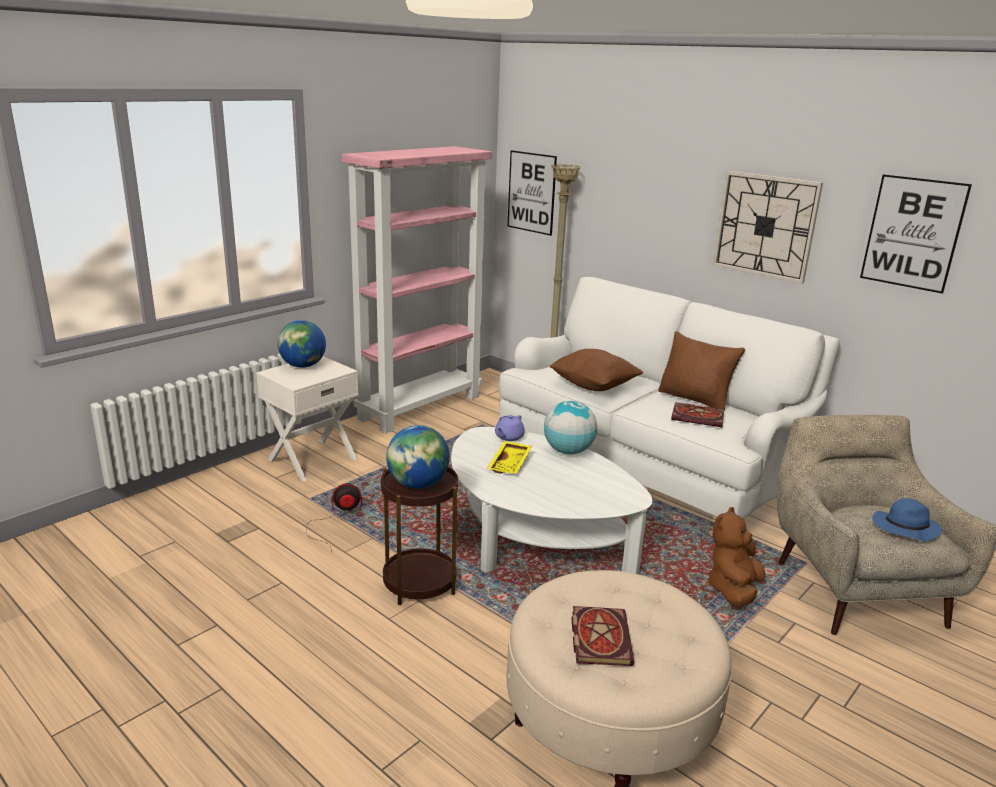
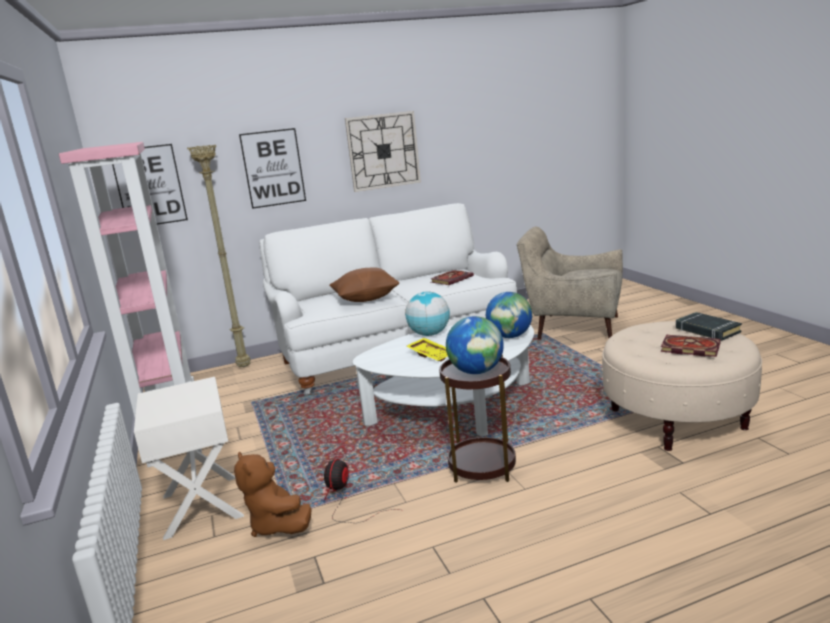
camera: 60 degrees left, 5 degrees down
globe [277,320,326,368] -> globe moved to [486,292,532,338]
purple teapot [495,415,525,441] -> none
brown pillow [658,331,745,410] -> none
brown plush toy [707,507,765,607] -> brown plush toy moved to [234,451,312,537]
picture [860,174,972,294] -> picture moved to [239,128,306,209]
blue hat [872,498,942,542] -> none
none -> black book [676,312,742,341]

